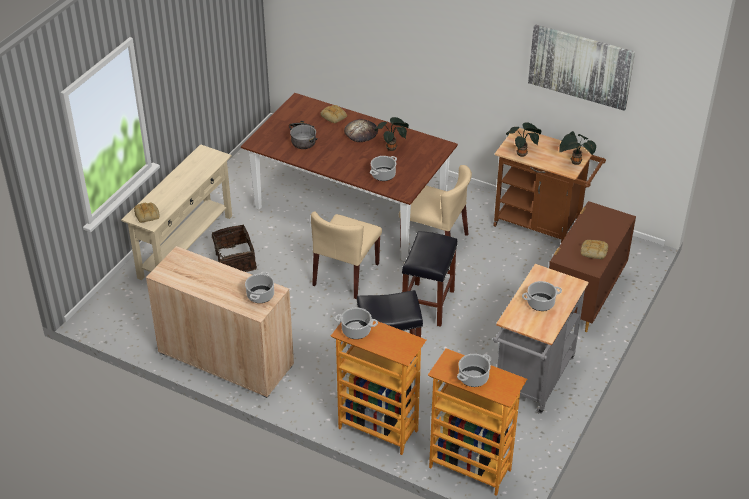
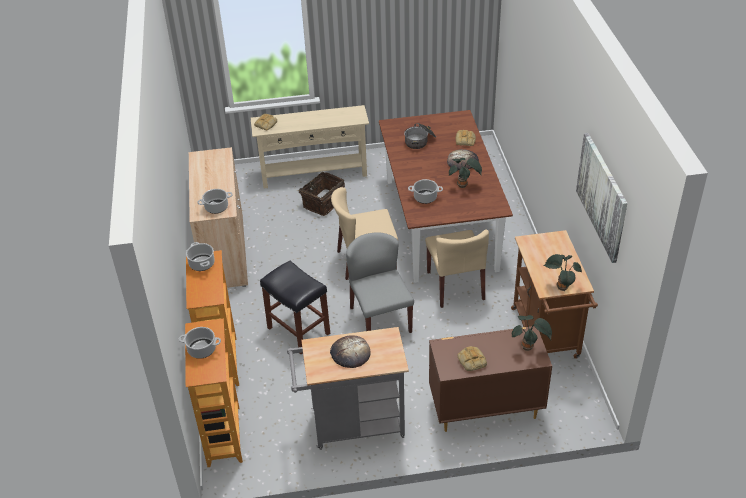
camera: 55 degrees right, 0 degrees up
black stool [402,231,458,327] -> grey chair [346,232,414,333]
potted plant [506,122,542,157] -> potted plant moved to [511,315,552,351]
cooking pot [522,281,562,311] -> bread [330,335,370,368]

